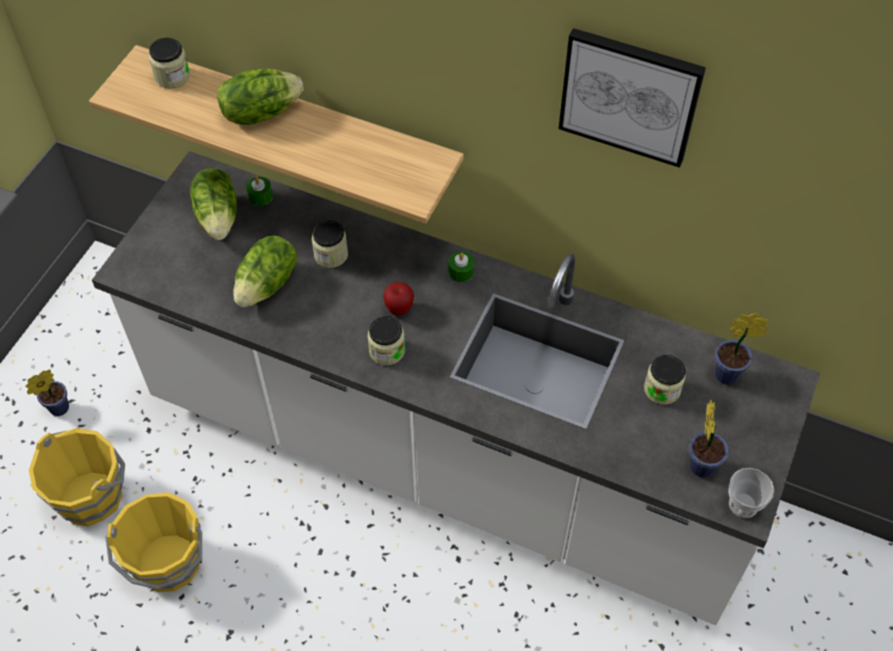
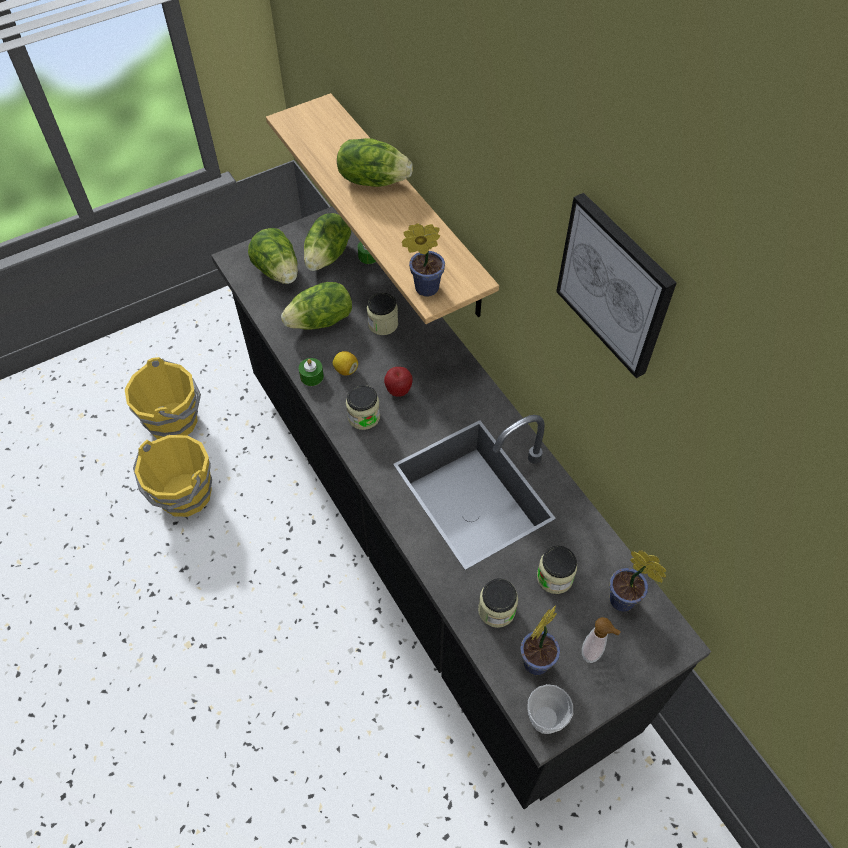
camera: 35 degrees right, 0 degrees up
potted plant [26,369,69,416] -> potted plant moved to [401,223,445,297]
white counter [92,151,820,625] -> black counter [211,206,711,809]
jar [149,37,190,88] -> jar moved to [478,578,518,628]
green candle [448,251,474,282] -> green candle moved to [299,358,324,386]
none -> lettuce [248,228,298,284]
none -> lemon [333,351,358,376]
none -> soap dispenser [582,617,621,663]

